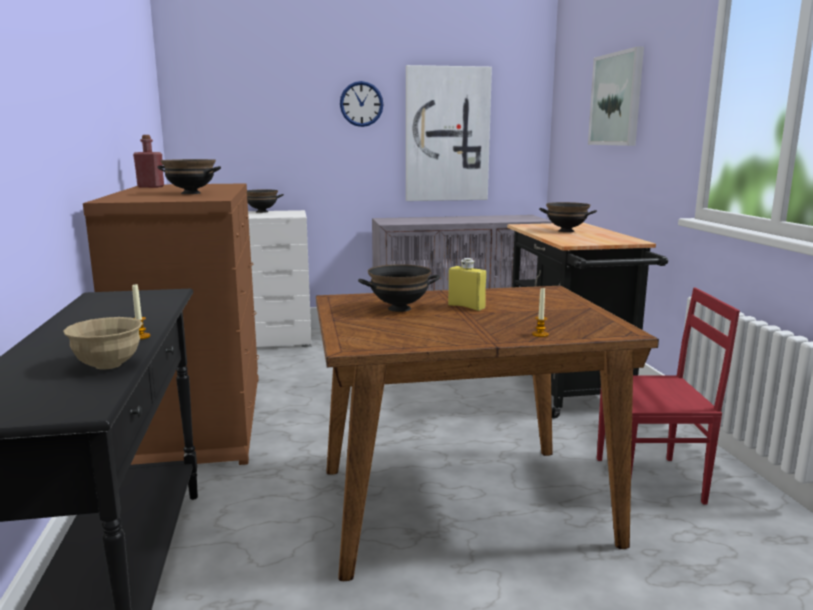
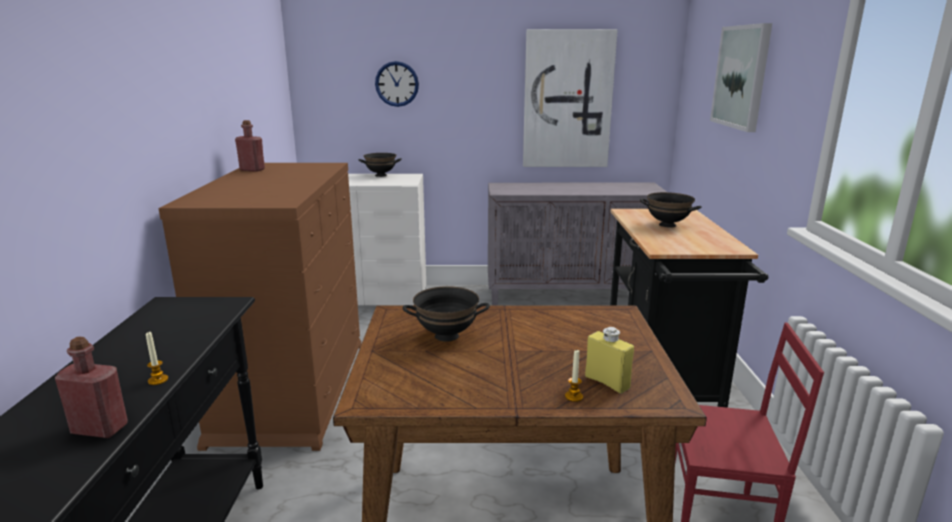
camera: 10 degrees right, 5 degrees up
beige bowl [63,317,143,370] -> red bottle [55,337,128,438]
black bowl [158,159,221,194] -> none
wall clock [340,81,383,127] -> wall clock moved to [375,61,419,107]
yellow bottle [448,258,486,311] -> yellow bottle moved to [585,327,634,394]

